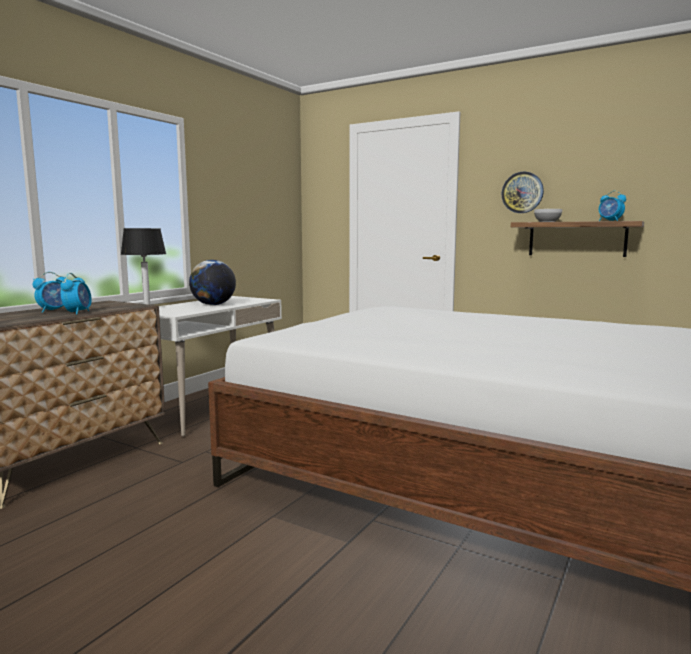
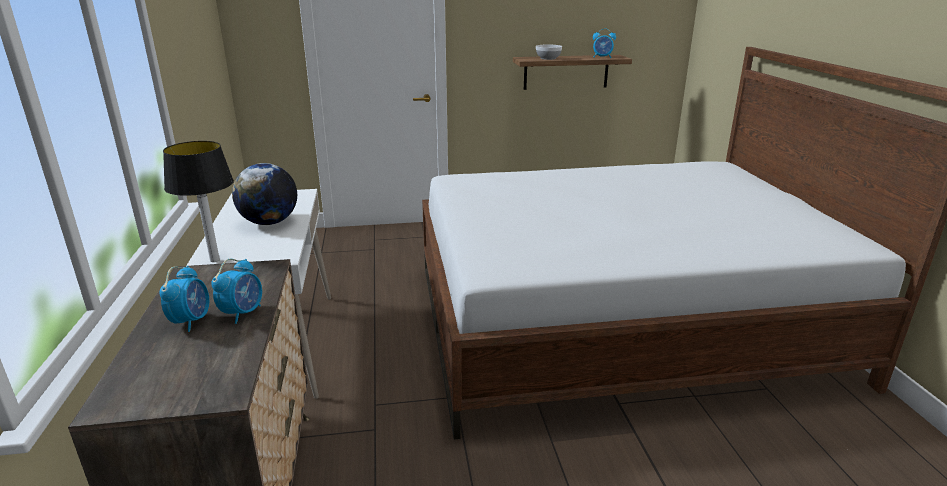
camera: 40 degrees left, 15 degrees up
alarm clock [61,273,92,315] -> alarm clock turned 60 degrees clockwise [211,259,262,324]
wall clock [502,172,544,213] -> none

